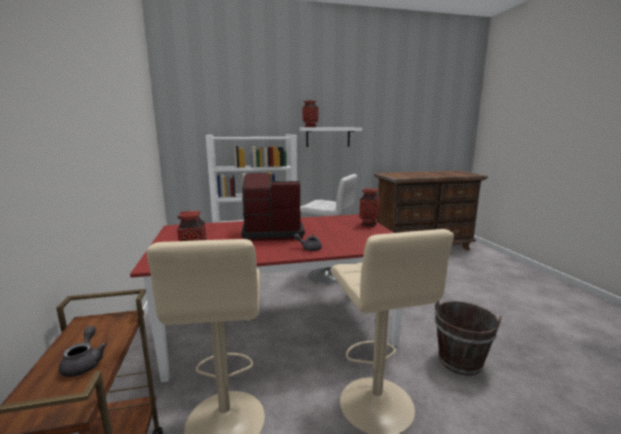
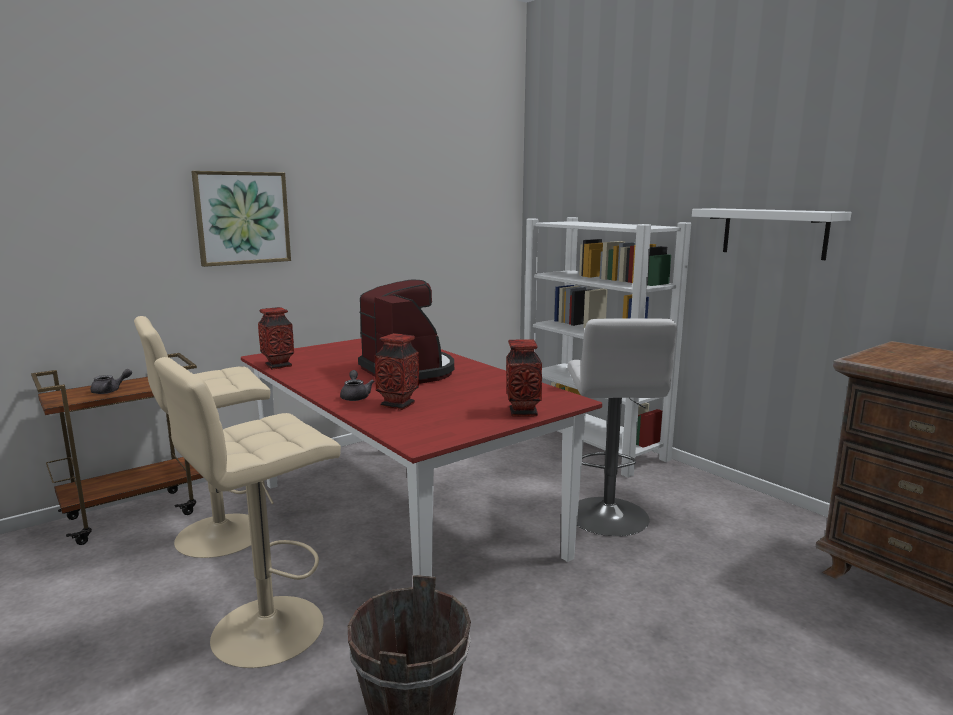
camera: 65 degrees right, 0 degrees up
vase [303,100,318,127] -> vase moved to [375,333,419,410]
none -> picture [191,171,291,267]

